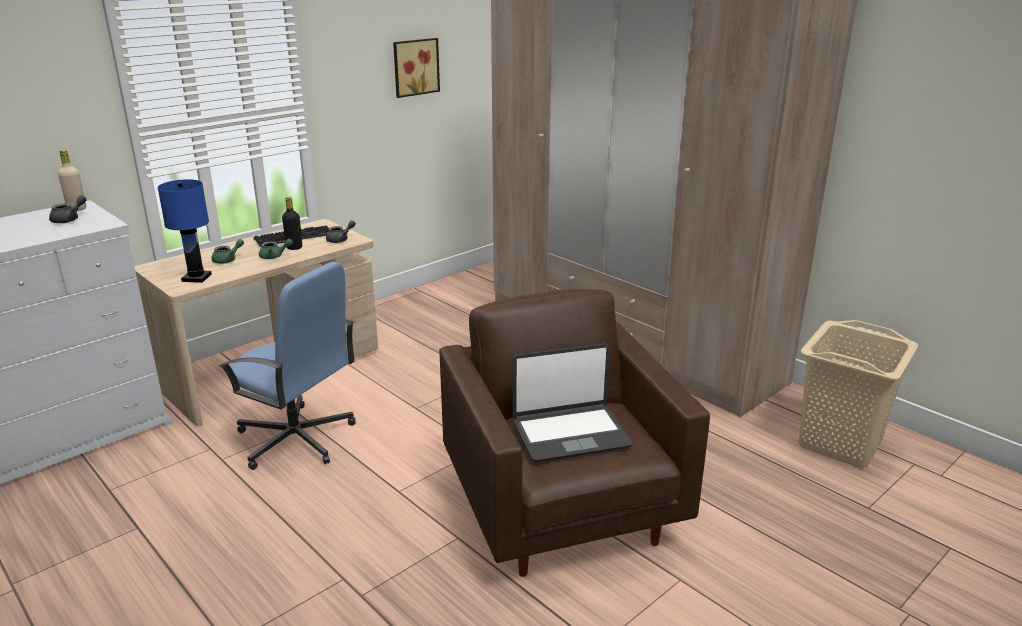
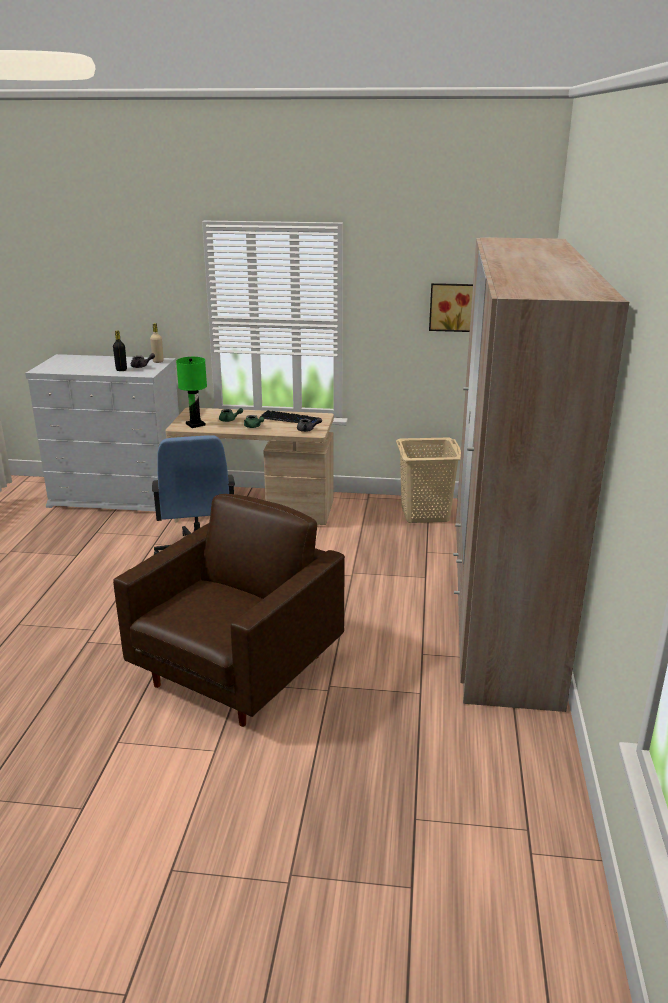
camera: 50 degrees right, 0 degrees up
blue table lamp [157,179,212,283] -> green table lamp [176,357,207,428]
black bottle [282,197,302,250] -> black bottle moved to [113,331,127,371]
laptop [513,343,632,462] -> none
beige laundry basket [799,320,919,468] -> beige laundry basket moved to [396,437,461,523]

